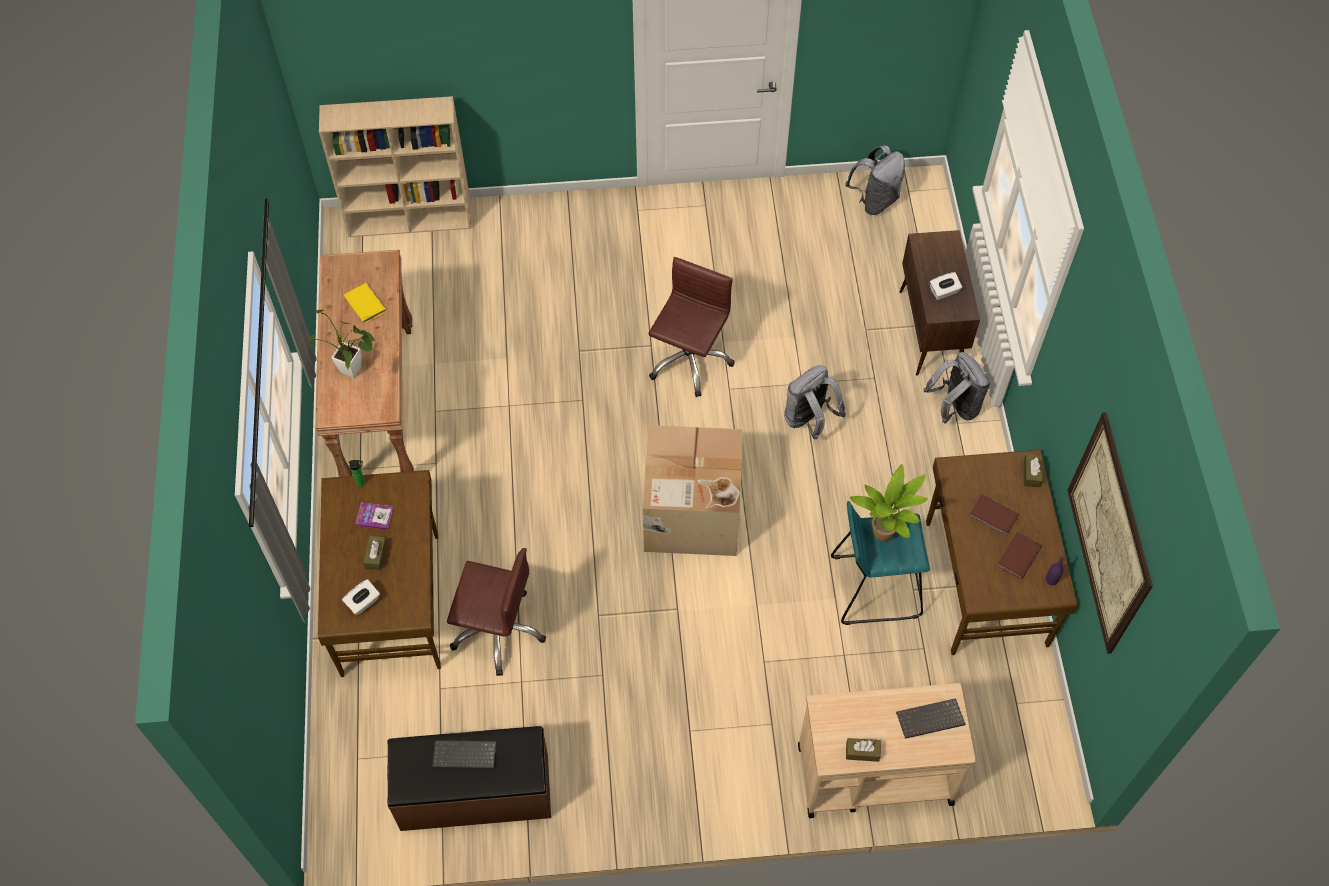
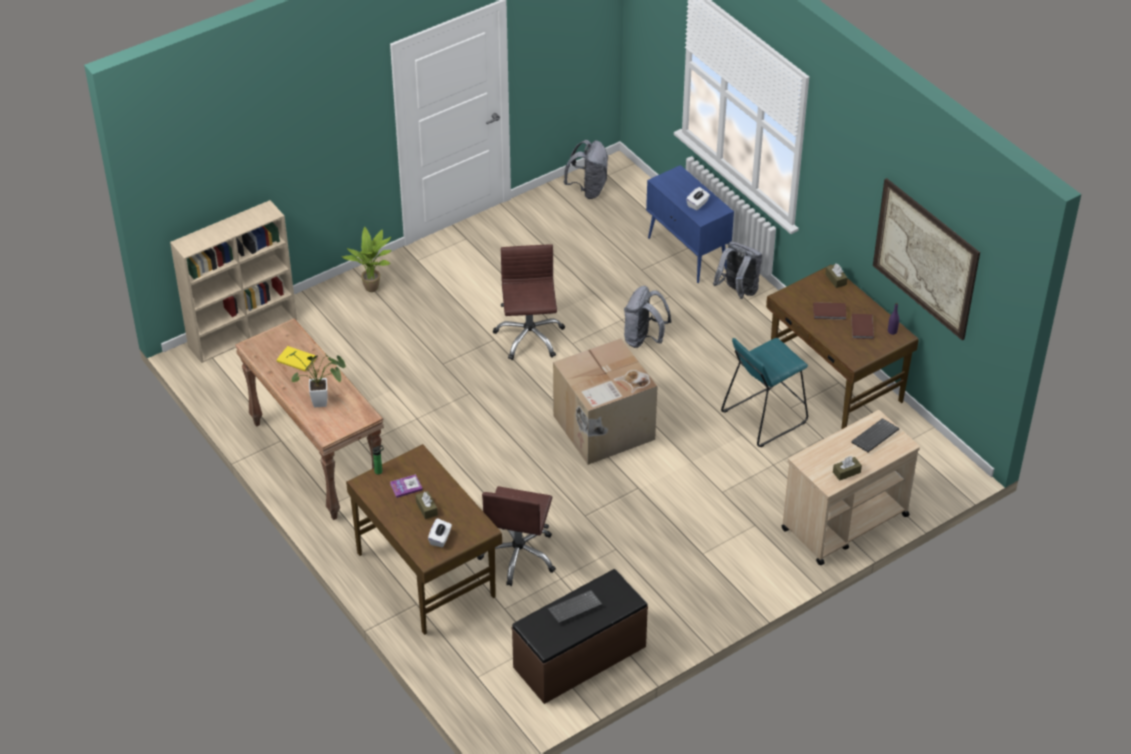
camera: 30 degrees left, 15 degrees down
brown office chair [447,548,546,676] -> brown office chair turned 120 degrees clockwise [477,486,556,586]
potted plant [850,464,928,542] -> potted plant moved to [341,227,392,292]
brown cabinet [899,230,980,376] -> blue cabinet [646,165,734,283]

